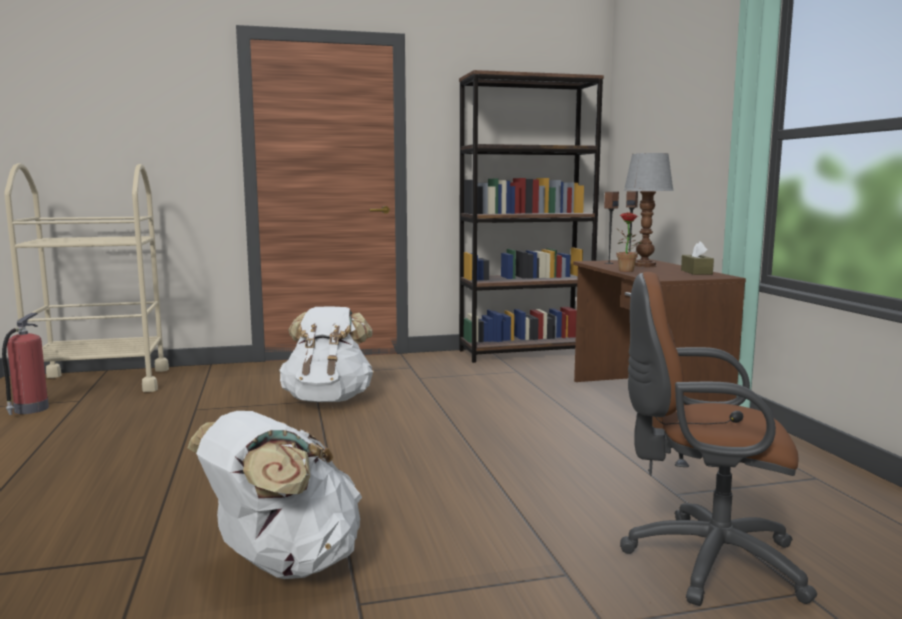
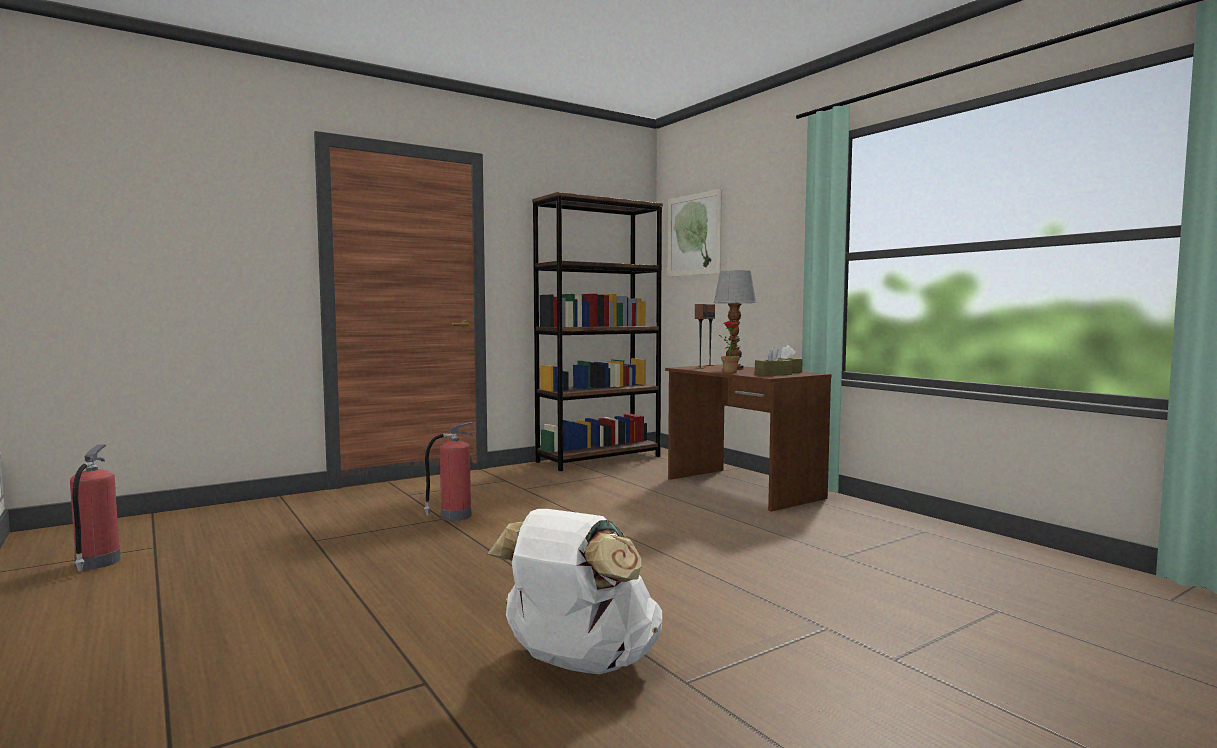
camera: 20 degrees left, 5 degrees down
beige cart [4,163,169,392] -> none
white backpack [279,306,374,402] -> fire extinguisher [424,422,474,521]
brown office chair [620,272,817,606] -> none
none -> picture [667,189,722,277]
none -> brown tissue box [755,347,792,376]

